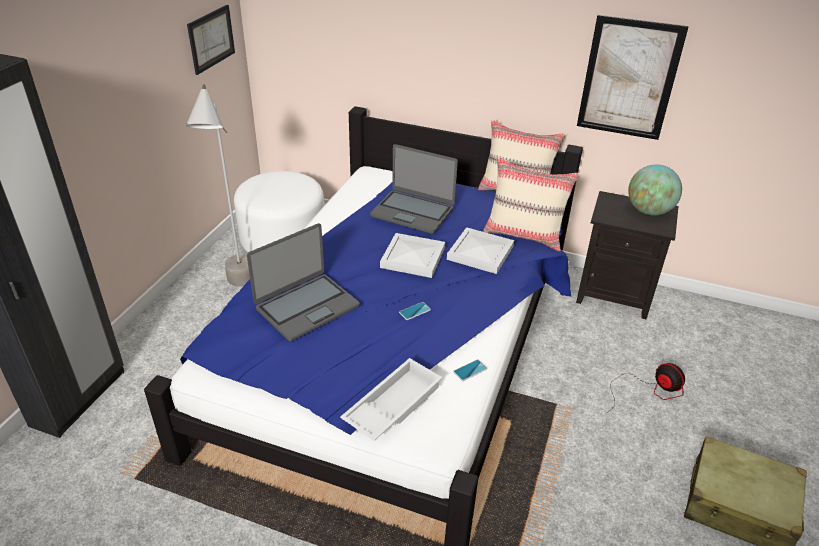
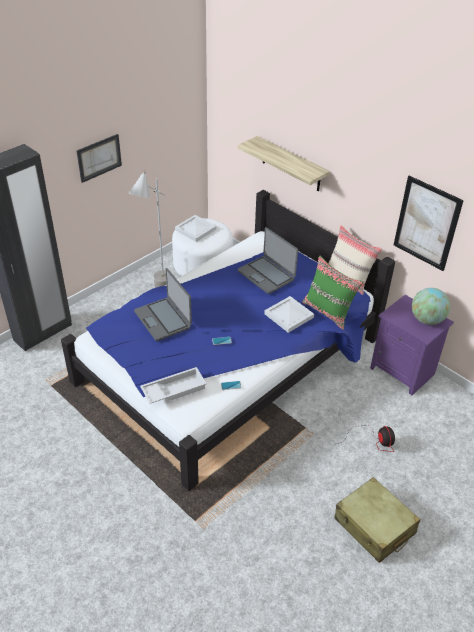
camera: 25 degrees right, 5 degrees up
picture [187,5,235,75] -> picture moved to [77,134,122,183]
laptop [247,223,360,341] -> laptop turned 75 degrees clockwise [134,268,192,341]
white tray [380,233,445,278] -> white tray moved to [175,215,216,242]
beige pillow [483,157,579,251] -> green pillow [302,255,363,330]
black nightstand [576,191,678,319] -> purple nightstand [370,295,454,395]
none -> shelf [238,136,330,191]

